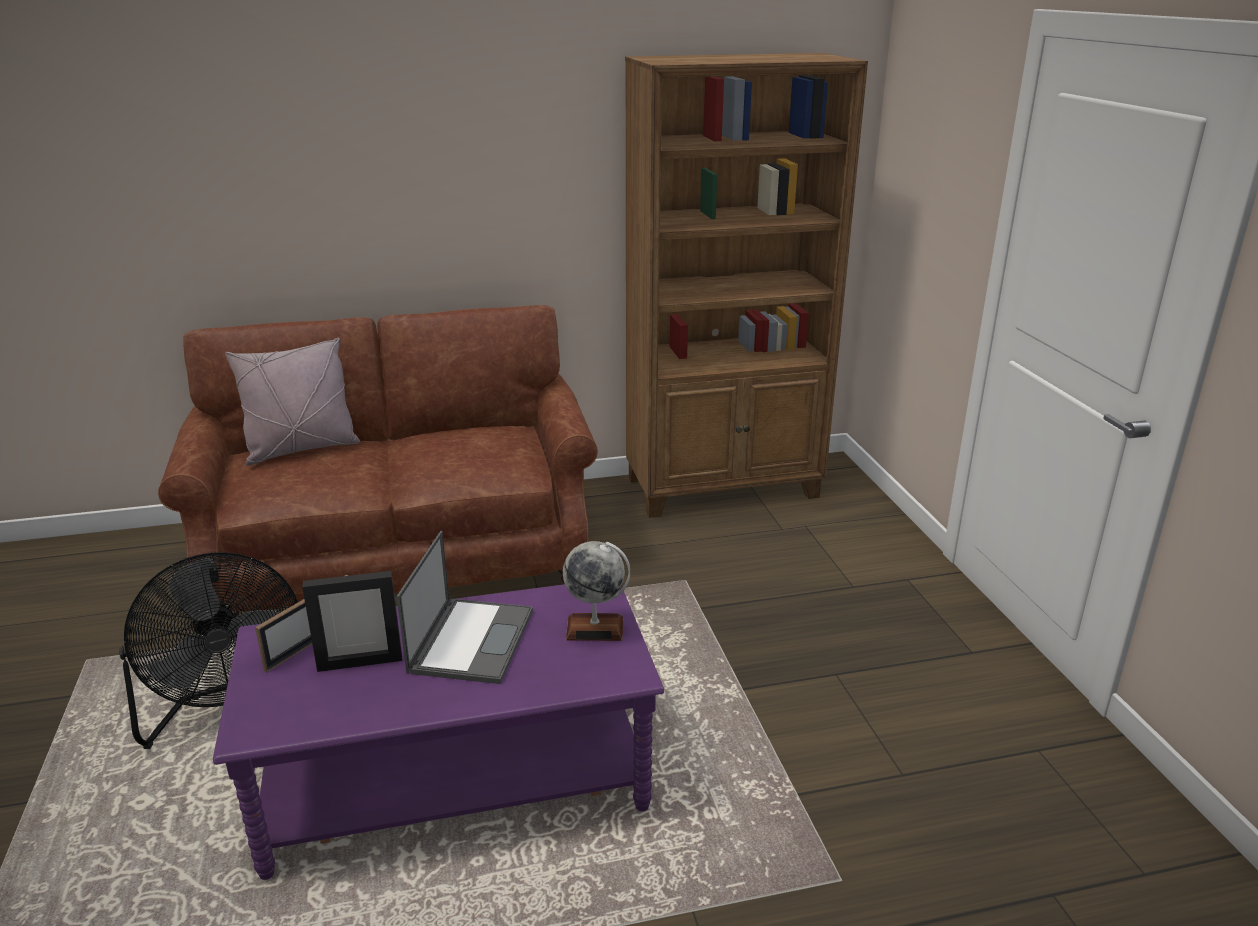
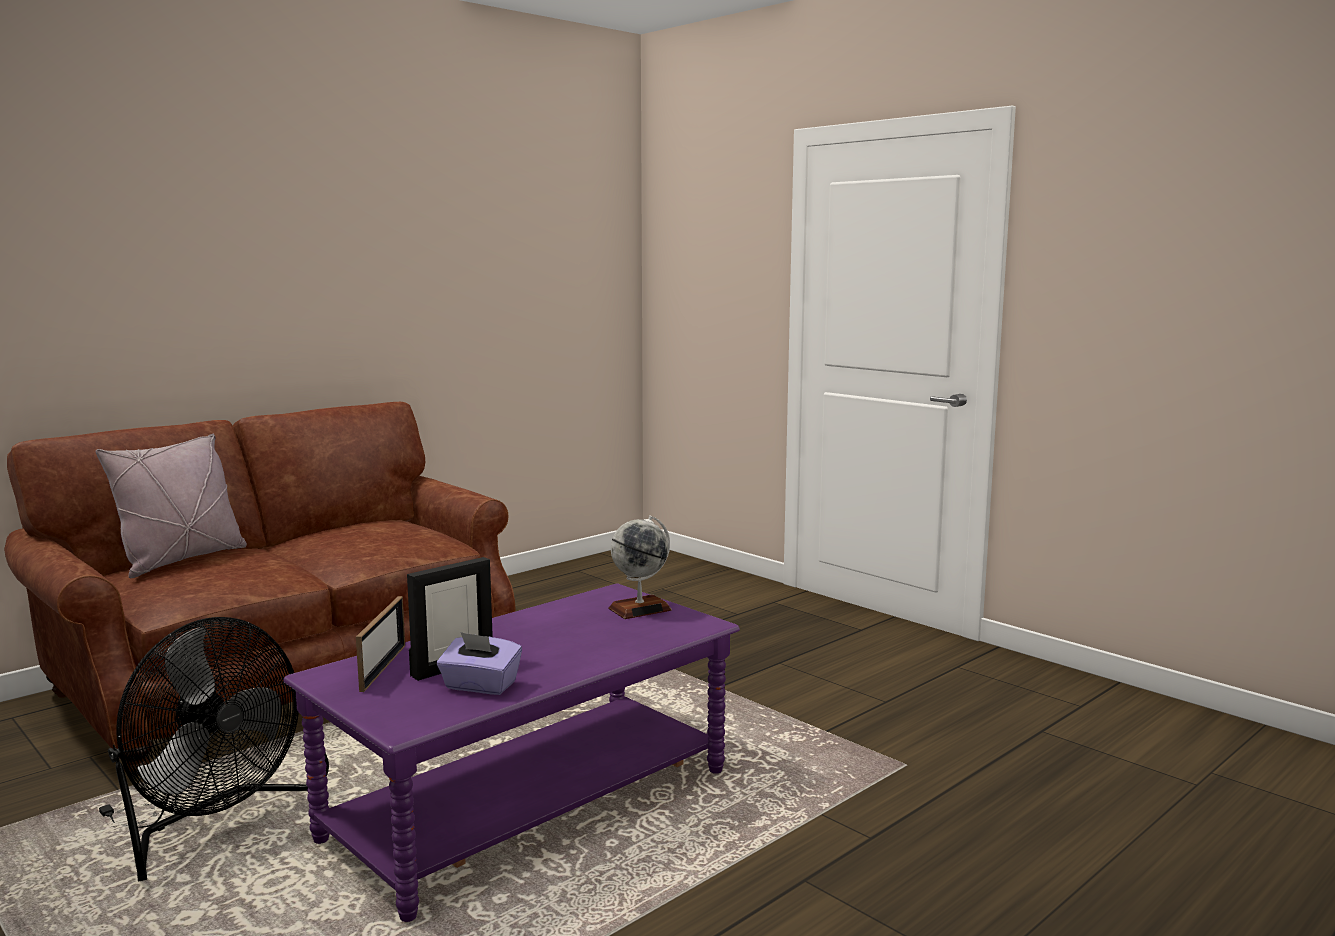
camera: 30 degrees left, 15 degrees down
laptop [397,531,533,684] -> none
brown bookcase [625,53,868,518] -> none
none -> purple tissue box [437,632,522,695]

